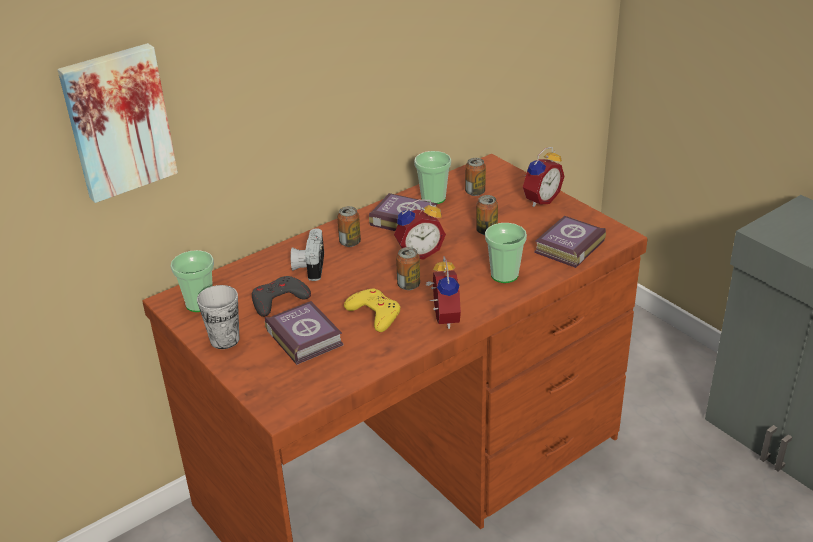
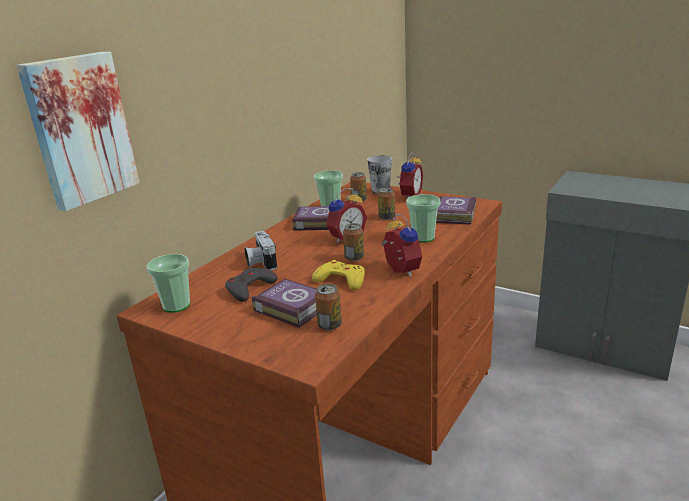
camera: 20 degrees left, 10 degrees down
cup [197,285,239,349] -> cup moved to [367,155,392,194]
can [337,206,361,247] -> can moved to [315,284,342,330]

